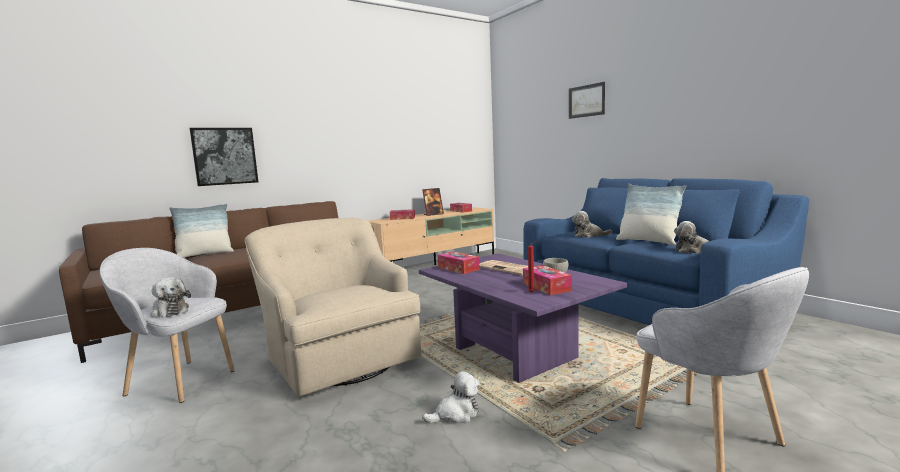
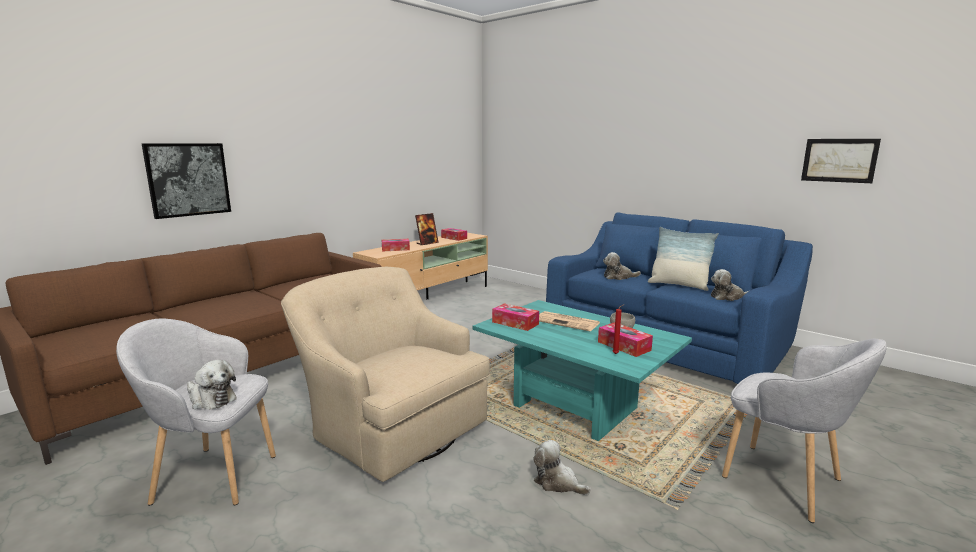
camera: 15 degrees left, 5 degrees up
pillow [169,204,234,258] -> none
purple coffee table [419,253,627,383] -> turquoise coffee table [473,300,692,441]
plush toy [422,371,480,424] -> plush toy turned 105 degrees counterclockwise [533,440,591,495]
picture [569,82,605,119] -> picture moved to [801,139,881,183]

